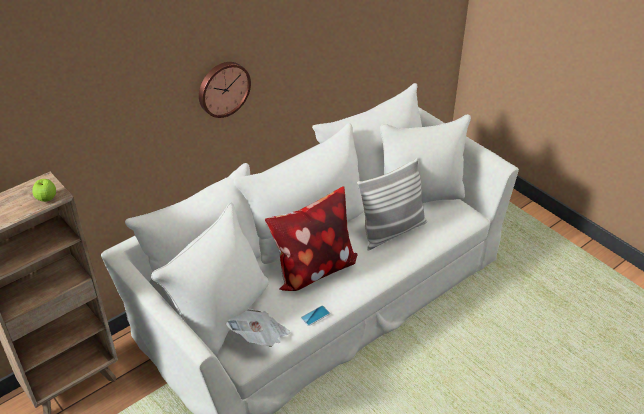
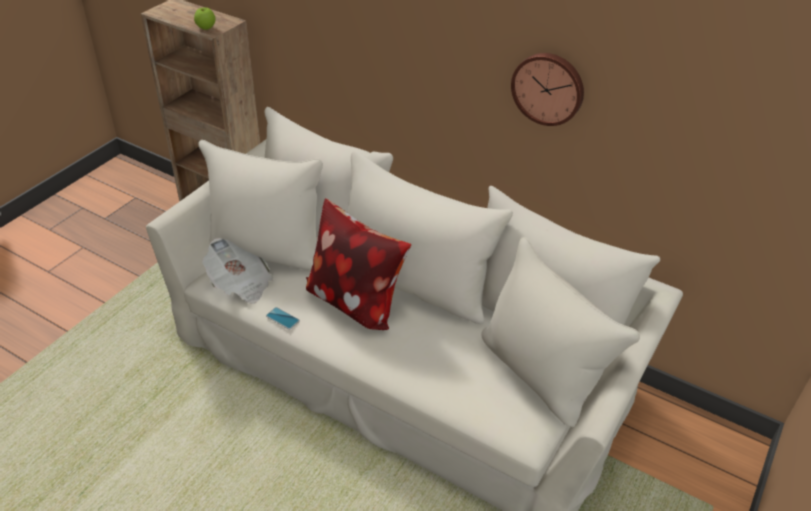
camera: 70 degrees right, 0 degrees up
wall clock [199,62,251,118] -> wall clock moved to [511,53,584,126]
pillow [357,158,427,251] -> none

